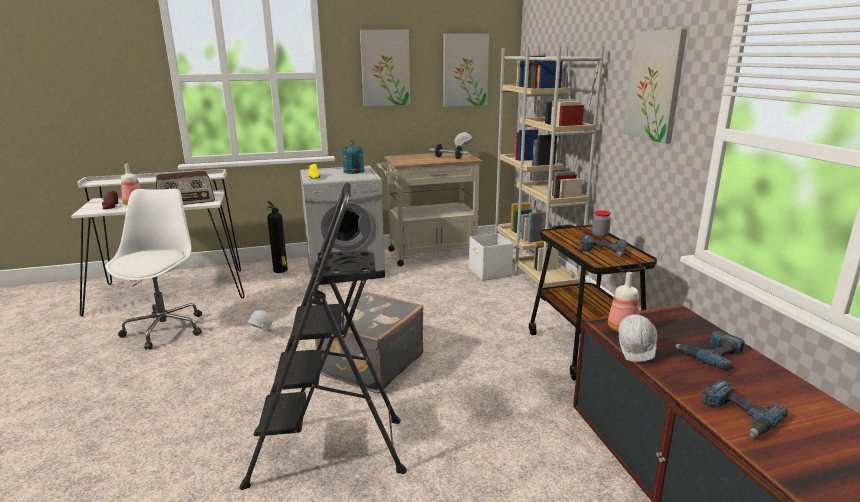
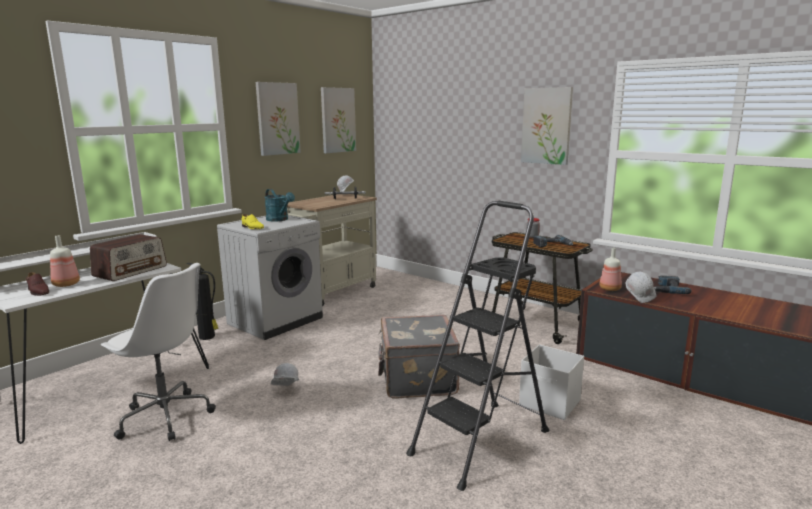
camera: 35 degrees left, 5 degrees down
white office chair [105,189,202,349] -> white office chair turned 150 degrees clockwise [101,263,216,441]
white storage box [469,233,513,281] -> white storage box moved to [519,344,584,420]
beige bookcase [495,46,604,288] -> none
power drill [700,379,788,437] -> none

